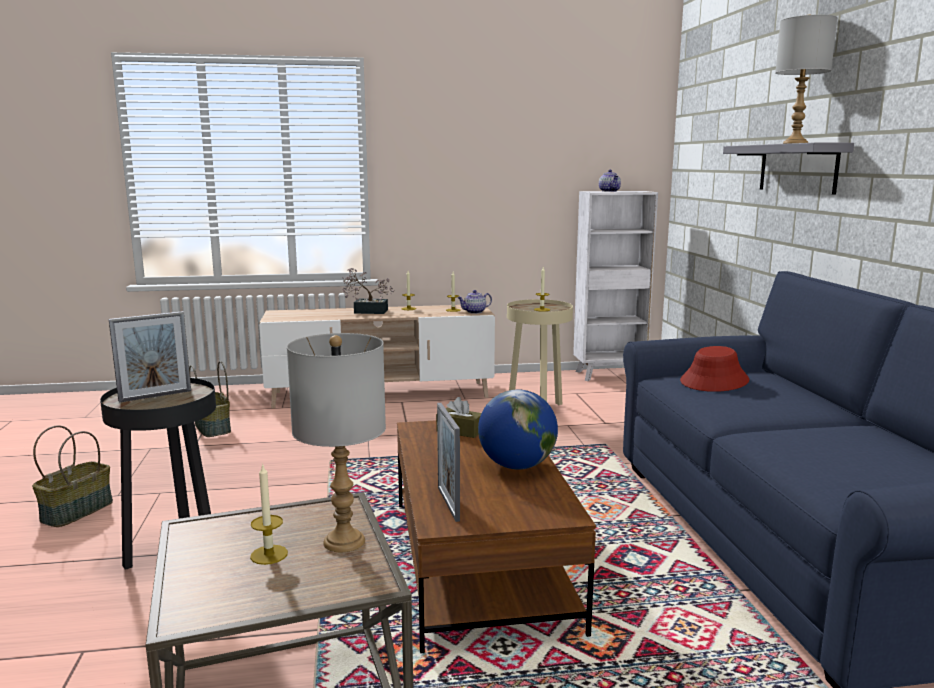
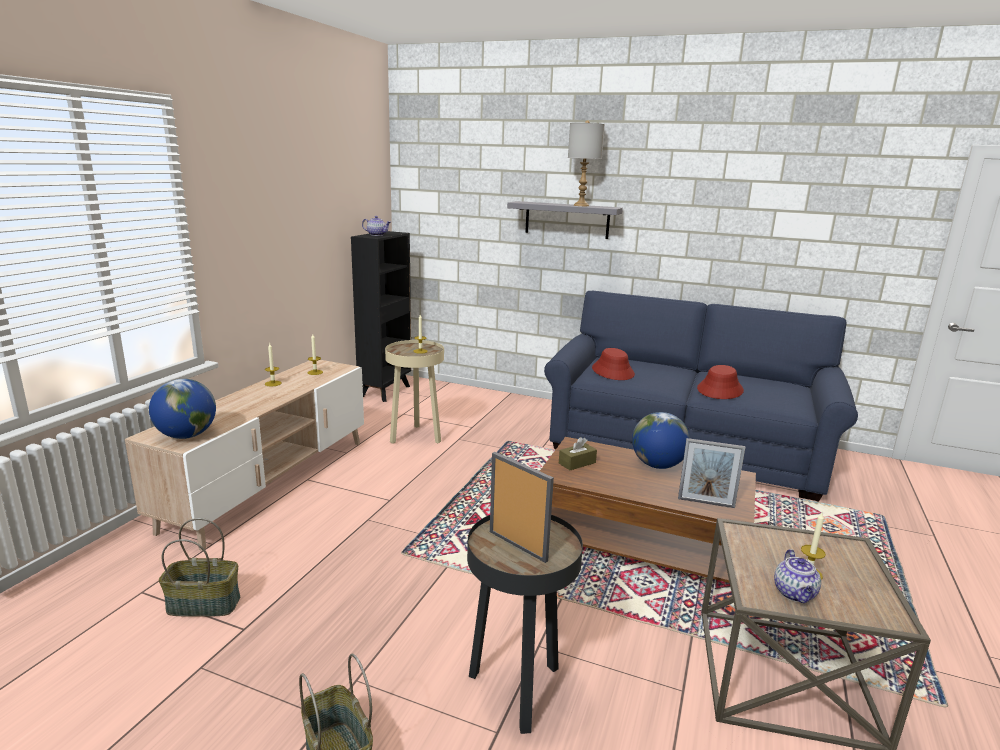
camera: 60 degrees left, 5 degrees up
picture frame [109,311,191,403] -> picture frame turned 45 degrees counterclockwise [490,452,554,563]
grey table lamp [287,333,386,552] -> none
potted plant [342,268,394,314] -> none
teapot [457,290,492,314] -> teapot moved to [774,549,821,603]
white bookcase [573,191,658,381] -> black bookcase [351,231,412,402]
none -> globe [149,379,216,439]
none -> red hat [697,365,744,399]

